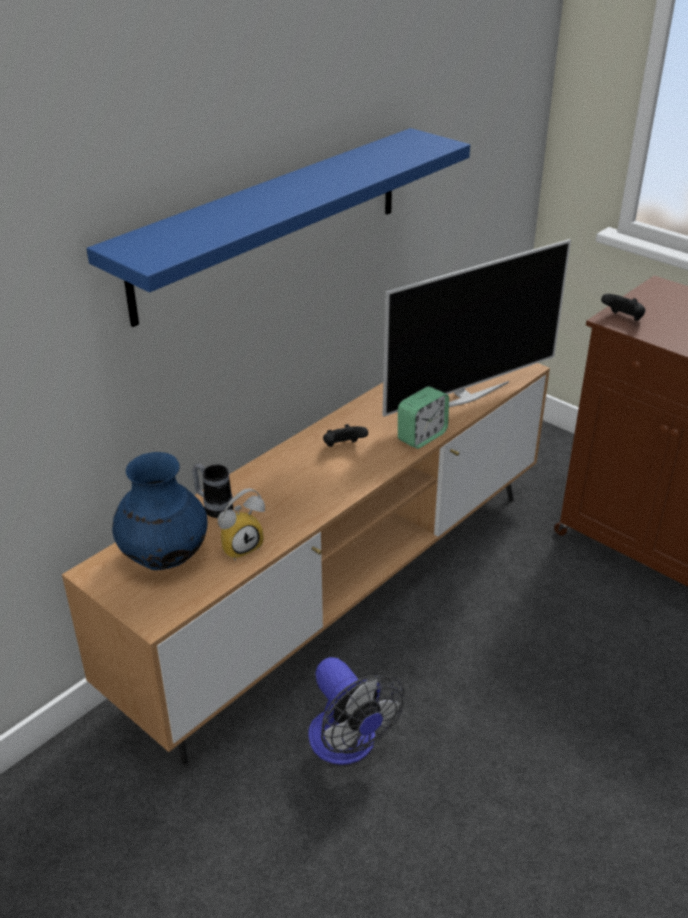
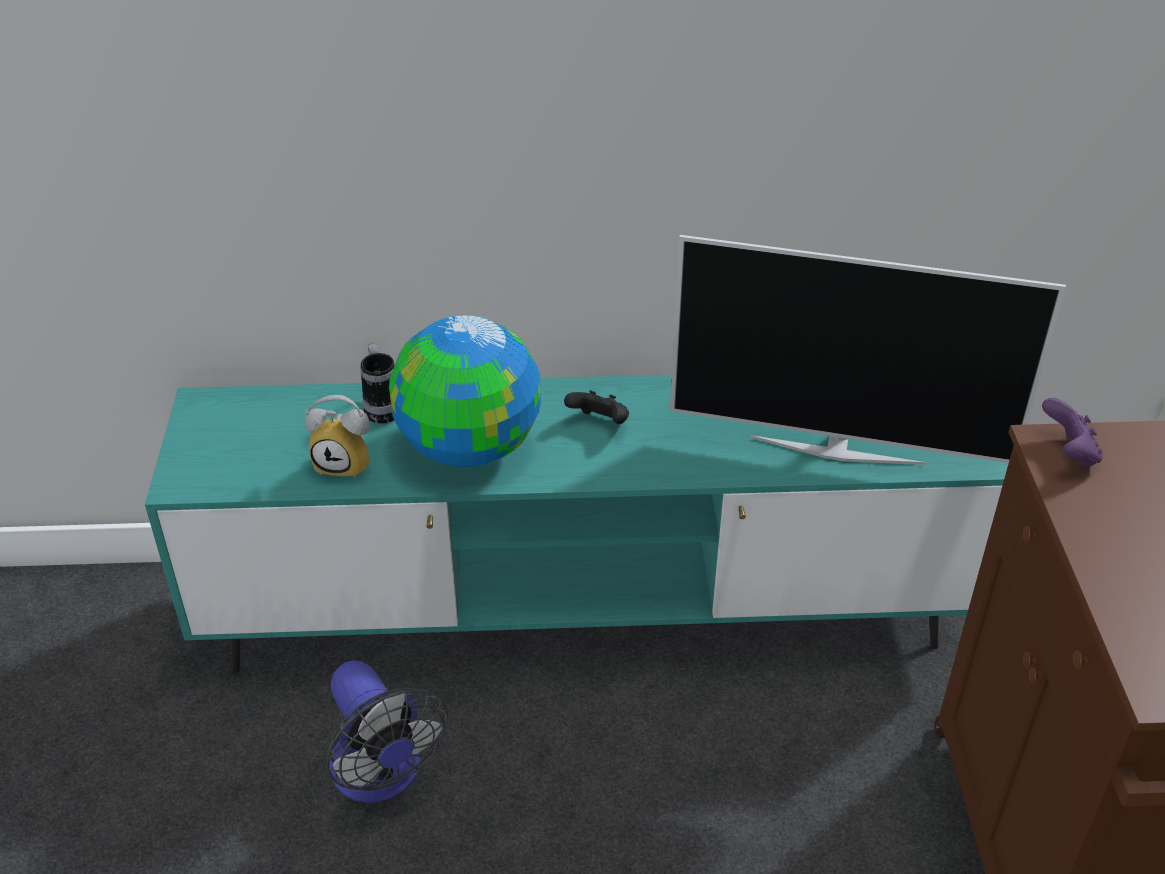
camera: 45 degrees right, 5 degrees up
brown tv stand [62,363,550,765] -> turquoise tv stand [145,375,1009,673]
blue shelf [87,128,470,327] -> none
blue vase [112,452,208,570] -> none
fan [308,657,404,765] -> fan turned 45 degrees counterclockwise [326,660,448,803]
alarm clock [398,386,449,449] -> none
black game controller [601,294,645,321] -> purple game controller [1042,398,1103,468]
none -> globe [389,315,541,467]

